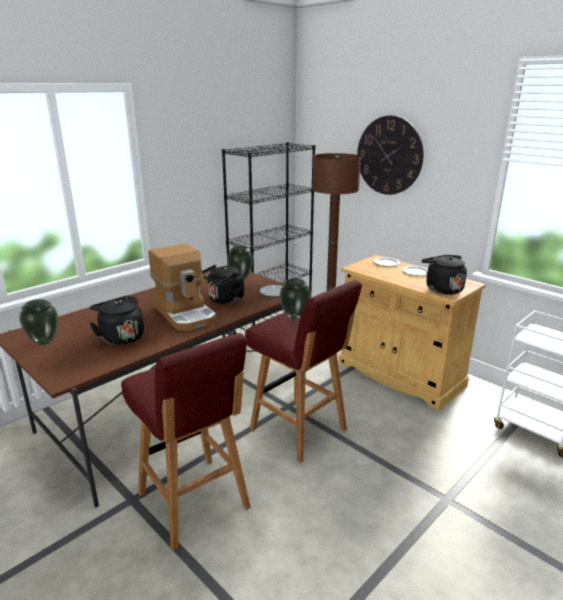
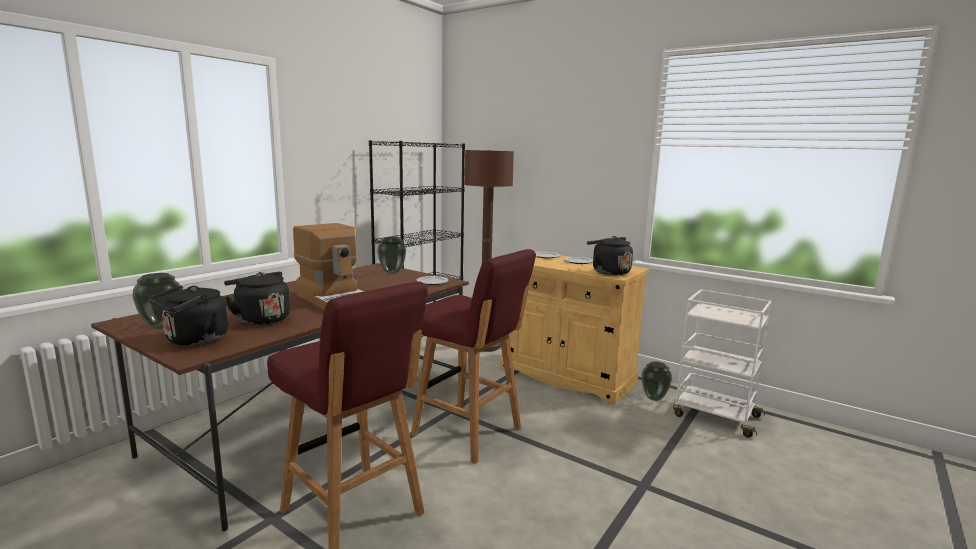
camera: 10 degrees left, 10 degrees down
black kettle [202,264,244,304] -> black kettle moved to [149,285,228,346]
vase [280,278,311,320] -> vase moved to [642,361,672,401]
wall clock [357,115,423,195] -> none

